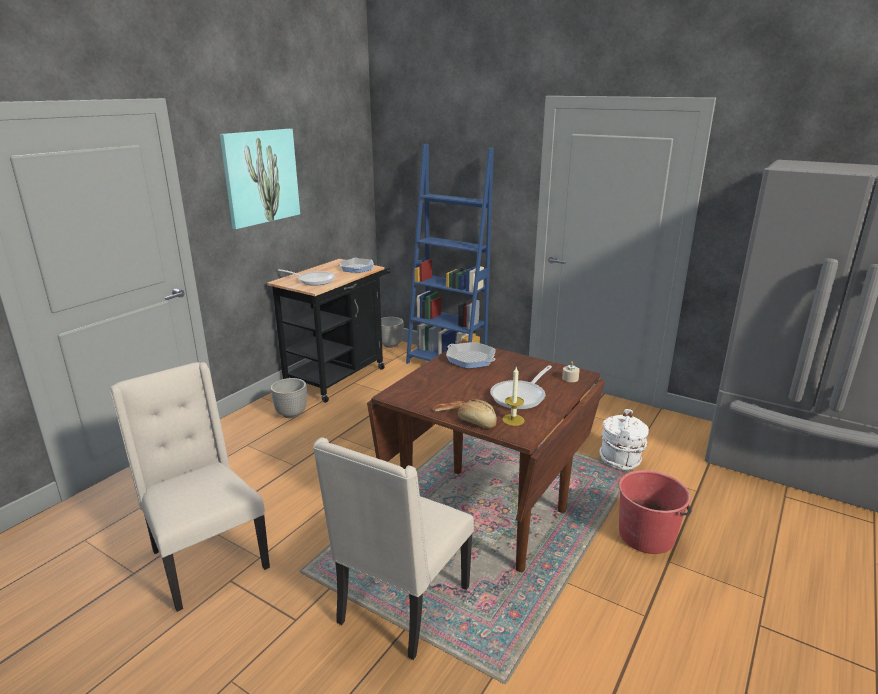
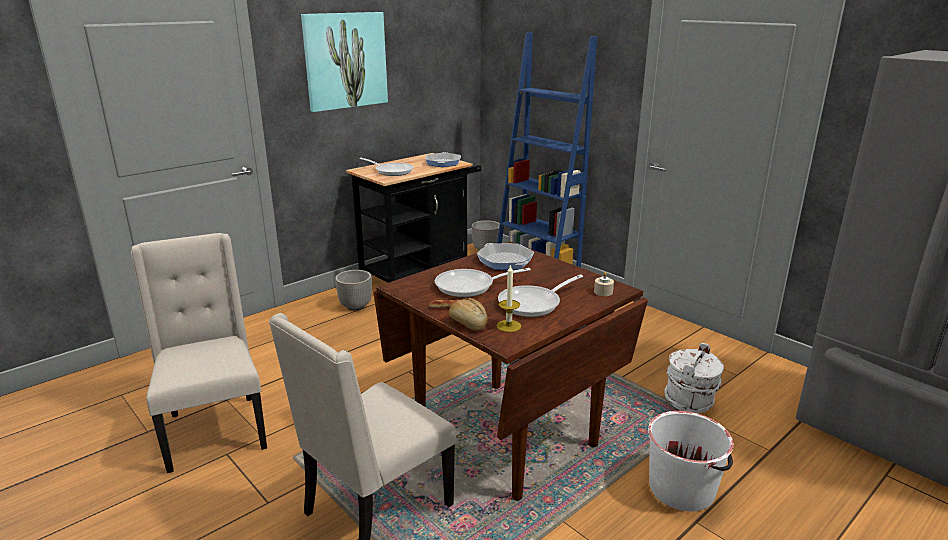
camera: 15 degrees right, 0 degrees up
red bucket [618,470,692,554] -> white bucket [648,411,734,511]
none -> frying pan [435,268,531,297]

